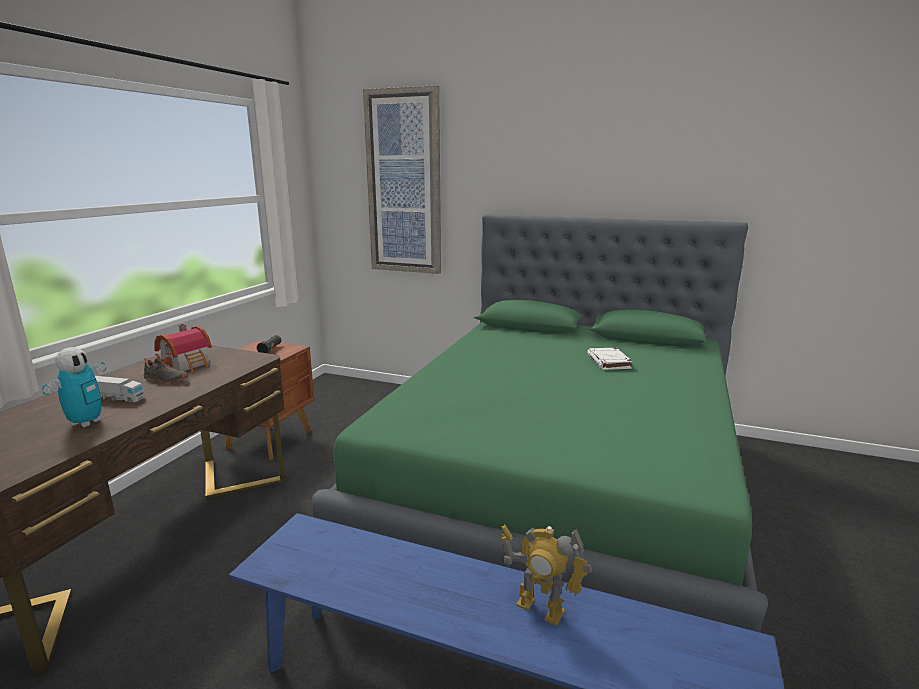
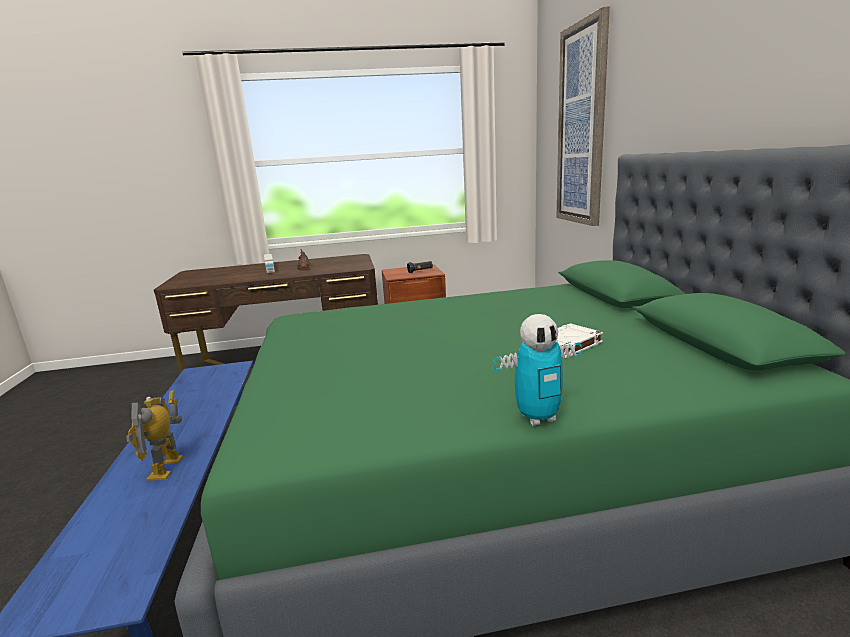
camera: 60 degrees right, 0 degrees up
toy robot [42,347,106,428] -> toy robot moved to [494,314,582,426]
toy house [154,324,212,372] -> none

